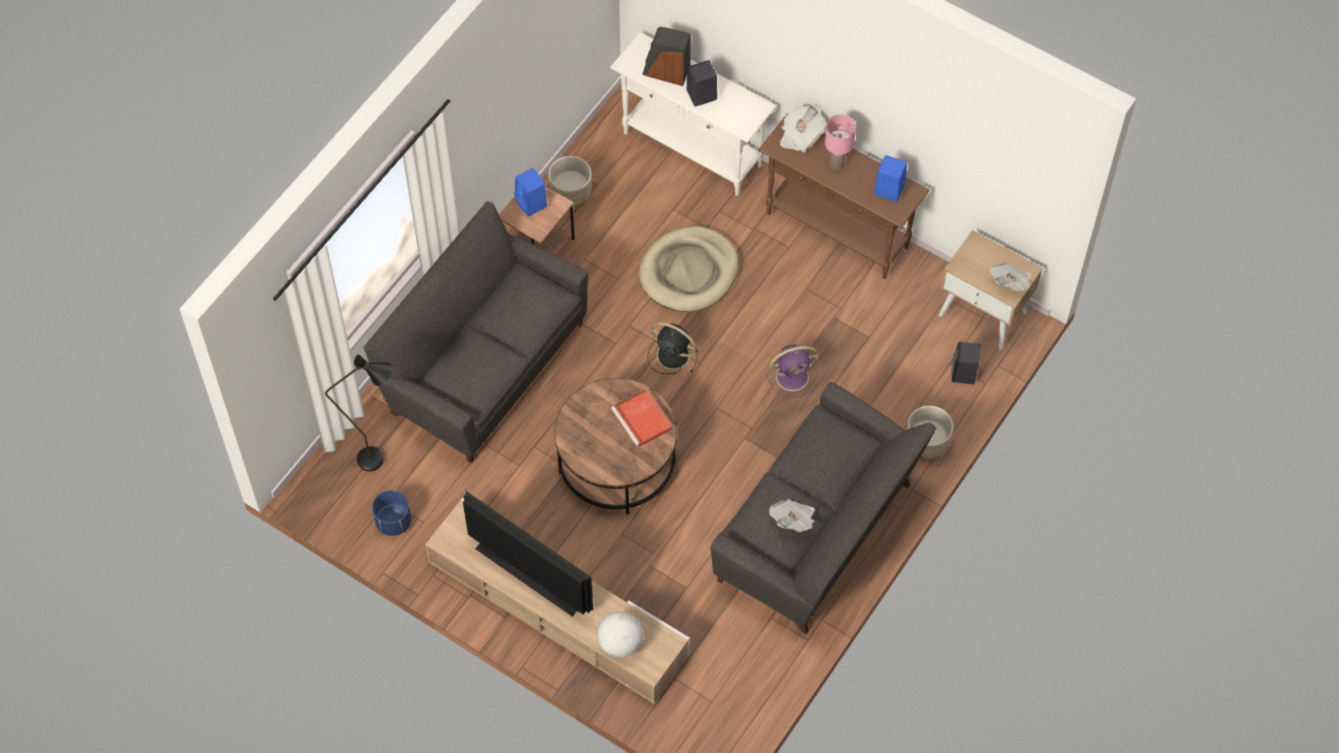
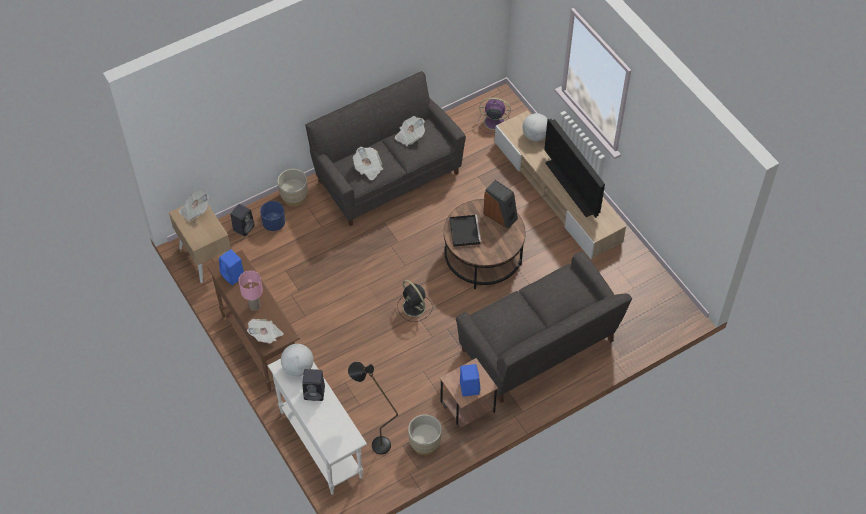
camera: 155 degrees left, 5 degrees down
black floor lamp [325,354,393,471] -> black floor lamp moved to [348,361,398,454]
blue planter [372,490,411,536] -> blue planter moved to [260,201,286,231]
red tray [611,388,673,447] -> black tray [449,215,481,247]
beige dog bed [639,226,738,312] -> none
speaker [642,27,691,86] -> speaker moved to [483,180,518,229]
purple fan [765,344,818,397] -> purple fan moved to [478,97,511,133]
none -> globe [281,344,313,376]
none -> newspaper [353,147,383,180]

